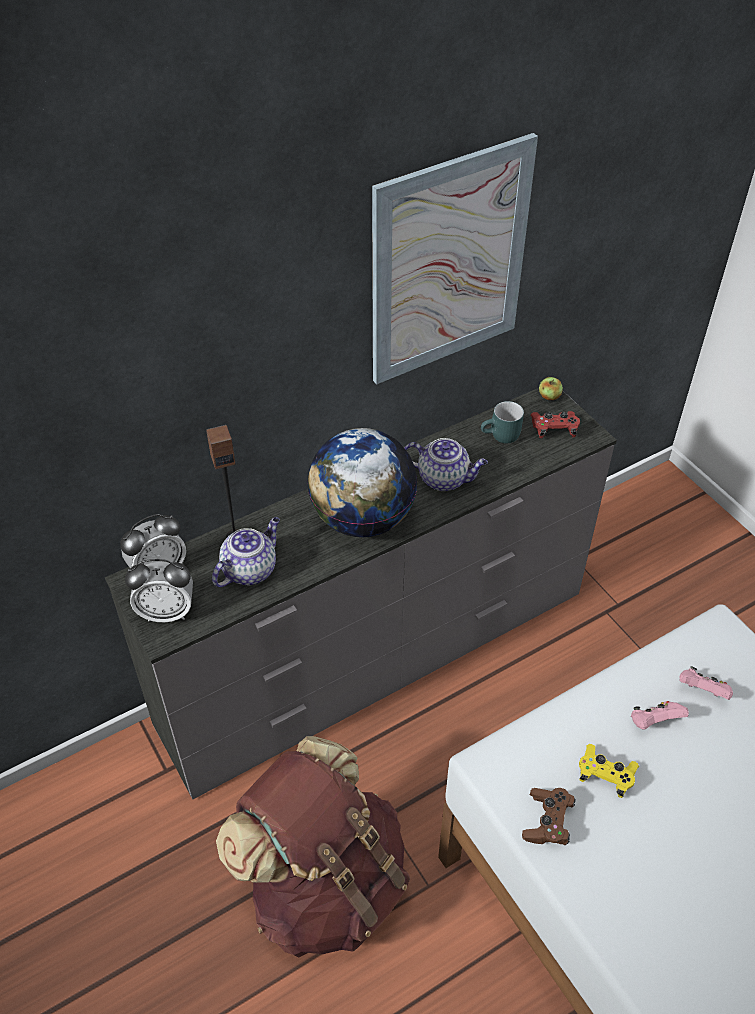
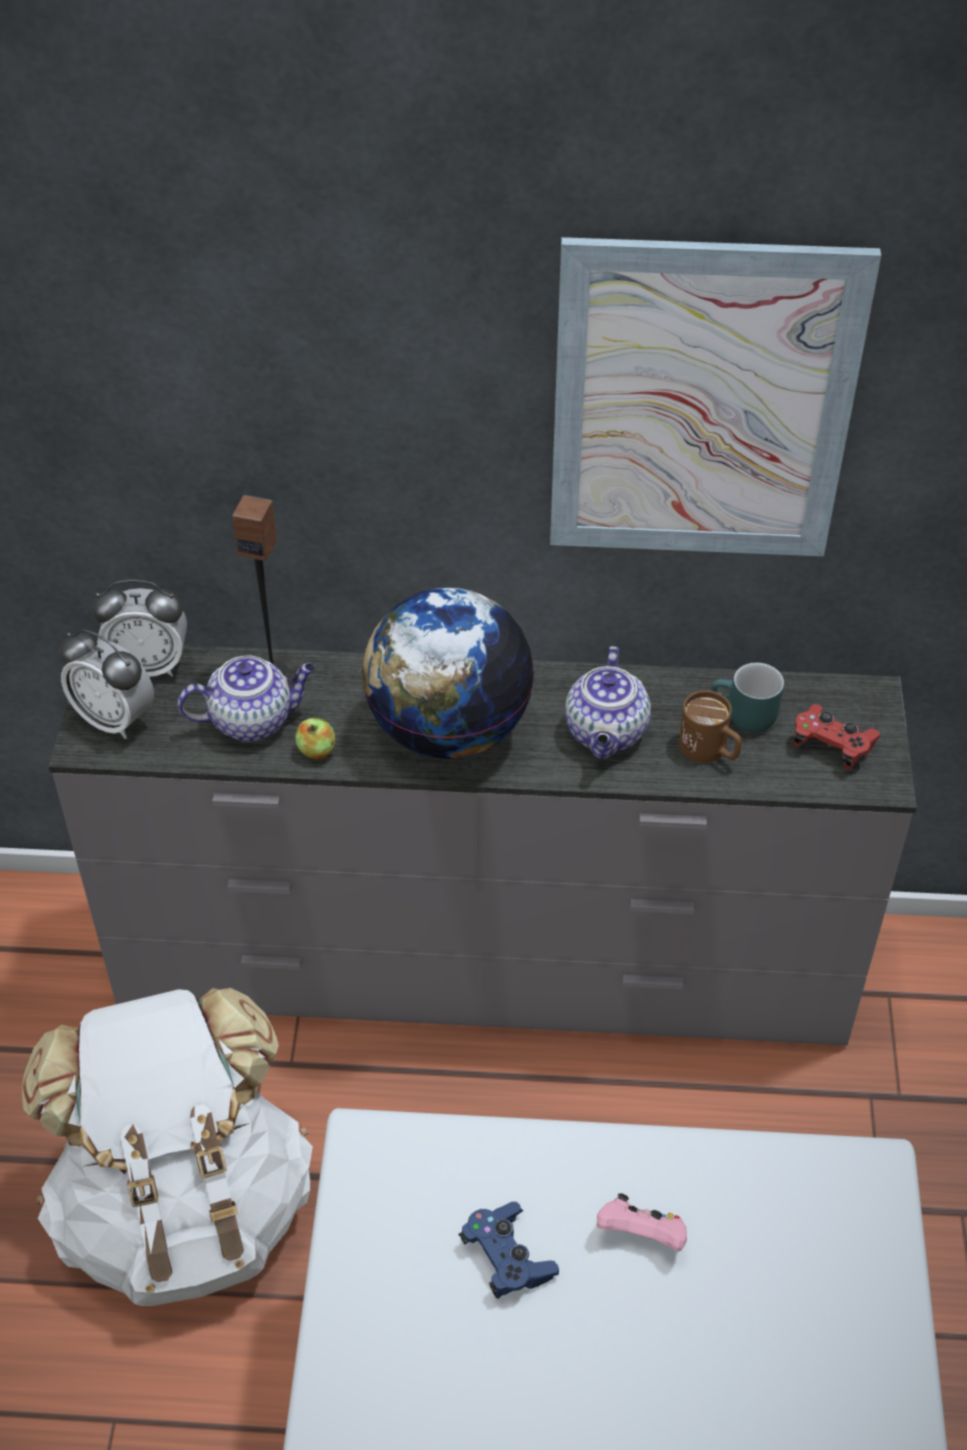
camera: 35 degrees right, 0 degrees up
brown backpack [216,736,410,958] -> white backpack [22,988,313,1306]
teapot [404,438,488,491] -> teapot turned 45 degrees clockwise [565,646,651,759]
brown game controller [522,788,576,845] -> none
apple [539,377,563,400] -> apple moved to [295,717,335,760]
yellow game controller [579,744,639,798] -> blue game controller [459,1202,559,1299]
pink game controller [679,666,733,700] -> none
none -> brown mug [679,690,742,763]

